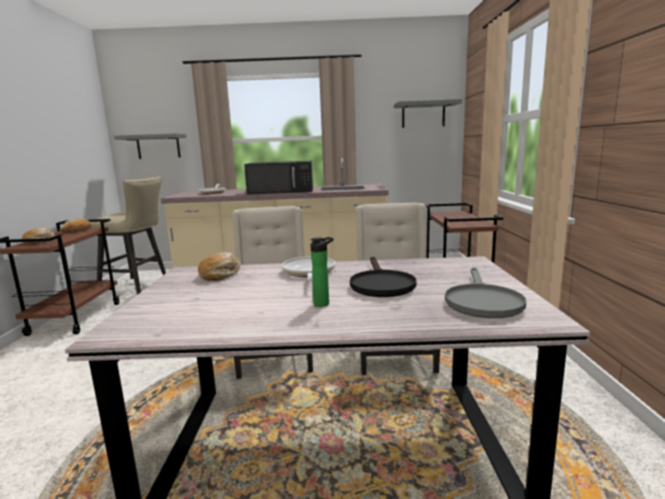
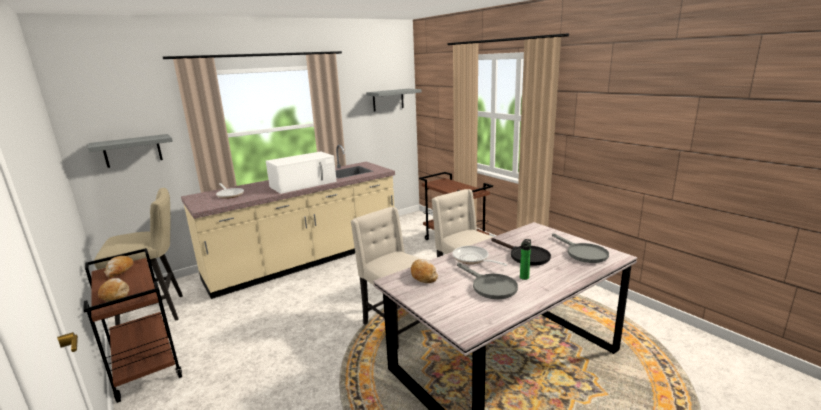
camera: 35 degrees left, 5 degrees up
black microwave [244,161,313,195] -> white microwave [266,151,337,194]
none -> grey frying pan [457,263,518,299]

